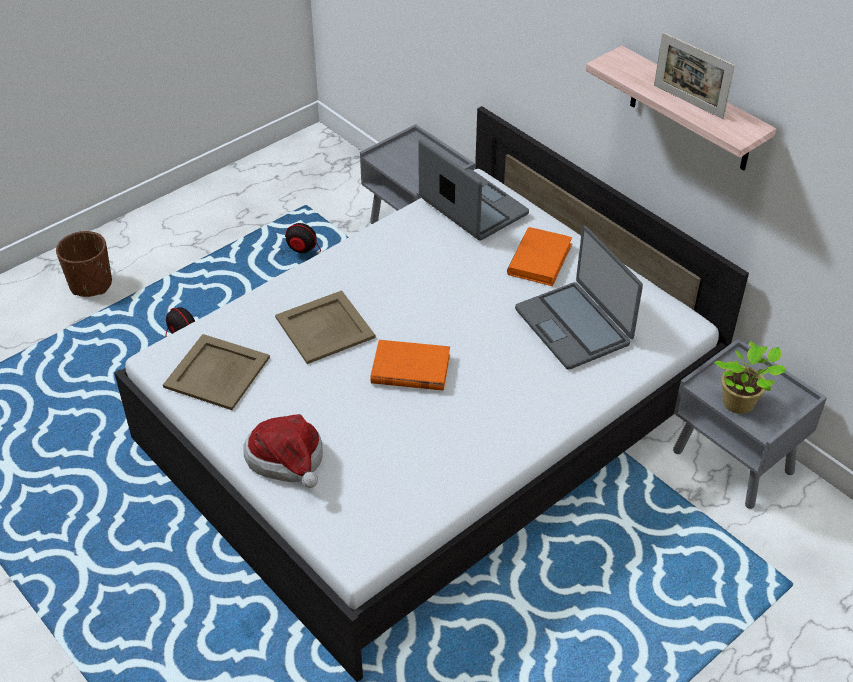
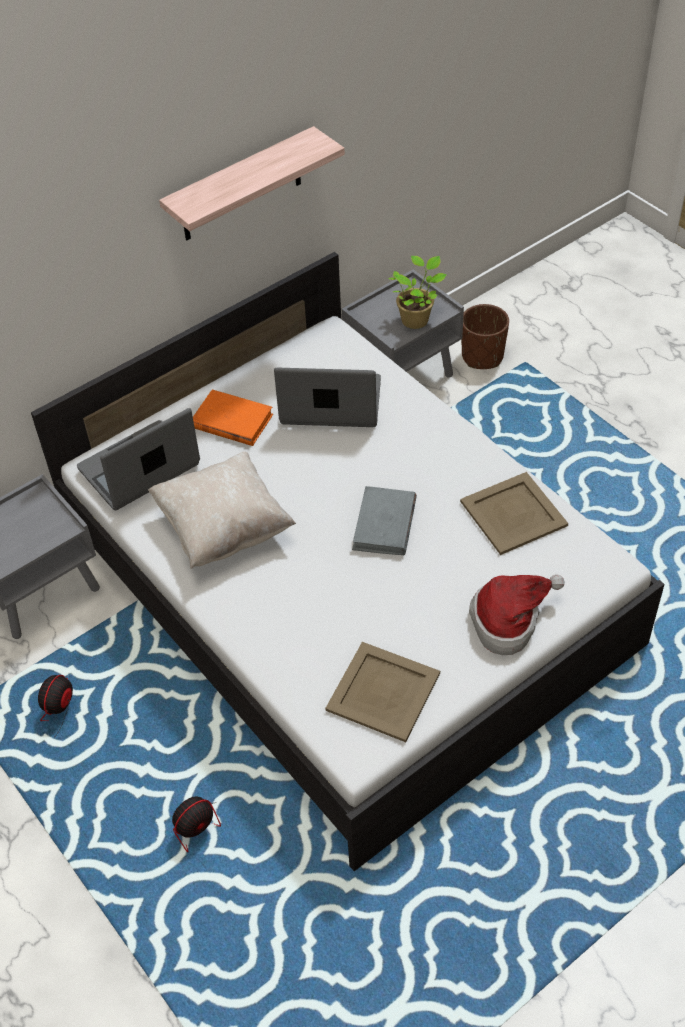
camera: 85 degrees left, 5 degrees up
brown planter [56,231,112,297] -> brown planter moved to [461,304,509,369]
beige tray [275,290,376,364] -> beige tray moved to [460,472,568,555]
orange book [370,340,450,391] -> grey book [352,486,417,555]
laptop [515,226,643,370] -> laptop turned 150 degrees counterclockwise [274,368,381,427]
picture frame [654,32,735,119] -> none
none -> beige pillow [148,451,296,569]

